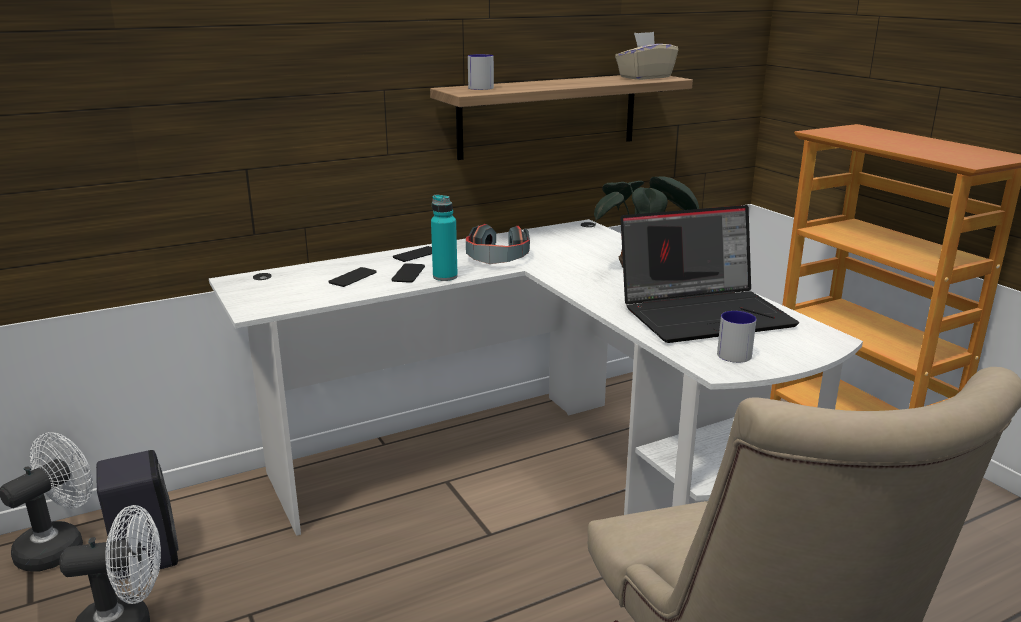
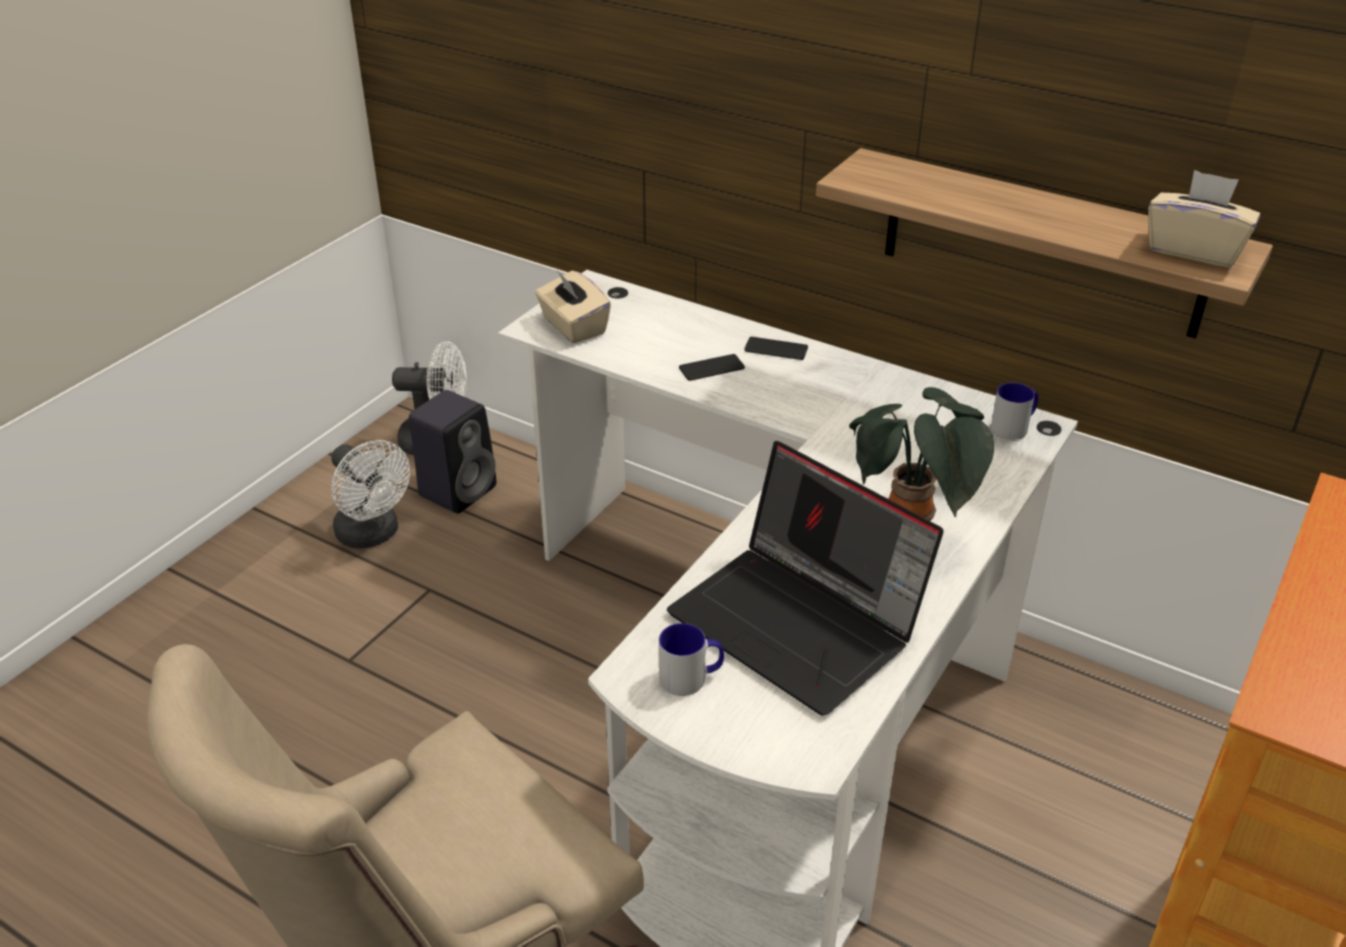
camera: 60 degrees right, 15 degrees up
phone [328,267,377,287] -> none
turquoise bottle [431,195,458,281] -> none
headphones [466,224,530,264] -> none
mug [468,54,494,90] -> mug moved to [991,383,1038,440]
none -> beige tissue box [535,270,611,343]

